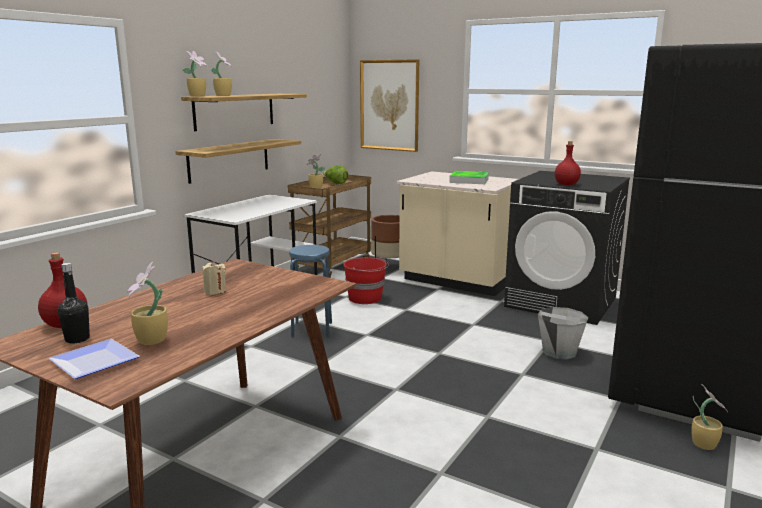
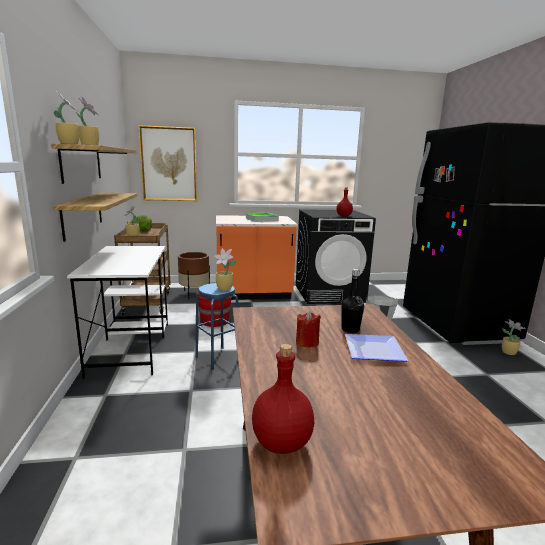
camera: 40 degrees left, 0 degrees up
plate [48,339,140,379] -> plate moved to [345,334,408,362]
black bottle [58,263,90,344] -> black bottle moved to [342,269,364,333]
potted plant [127,262,168,345] -> potted plant moved to [214,248,237,291]
beige candle [202,261,226,295] -> red candle [296,311,321,348]
beige counter [397,171,518,296] -> orange counter [216,215,298,300]

